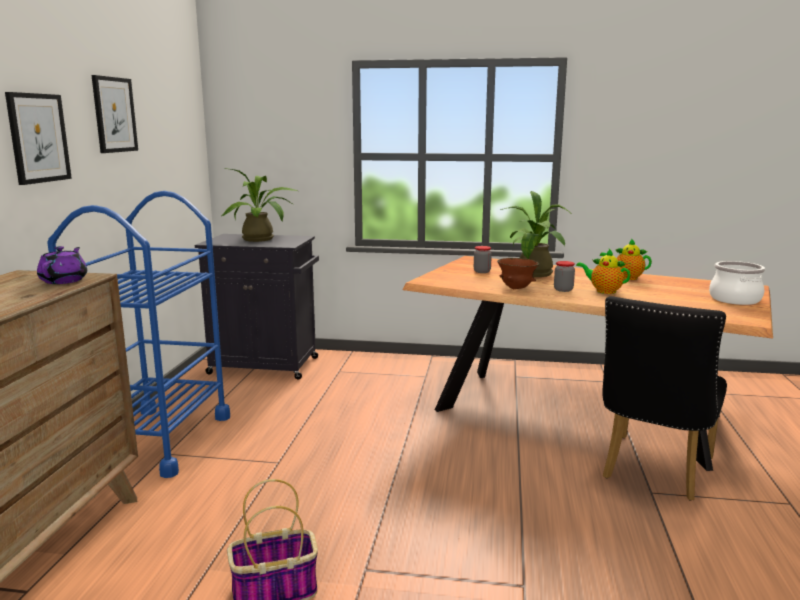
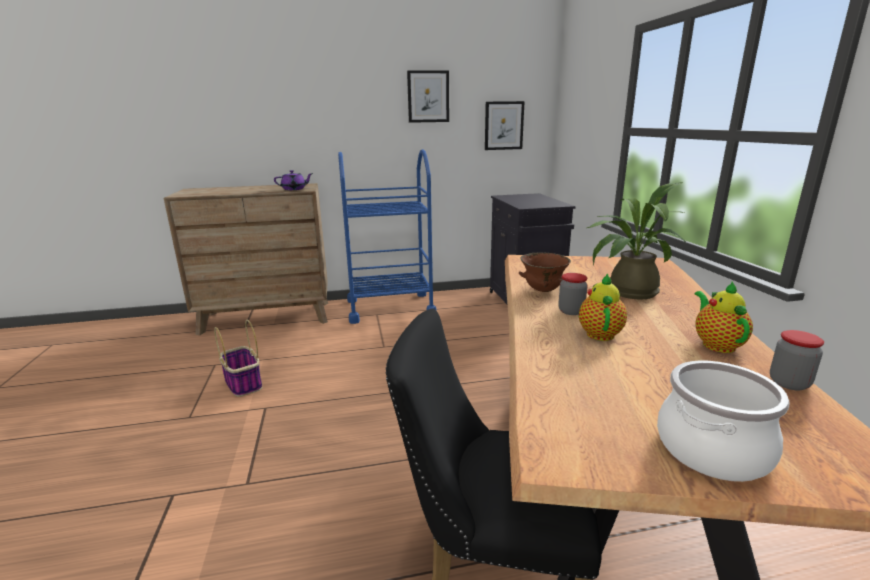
camera: 70 degrees right, 5 degrees up
picture [5,92,72,185] -> picture moved to [485,101,525,150]
potted plant [222,168,297,242] -> none
jar [474,246,492,273] -> jar moved to [770,330,824,391]

